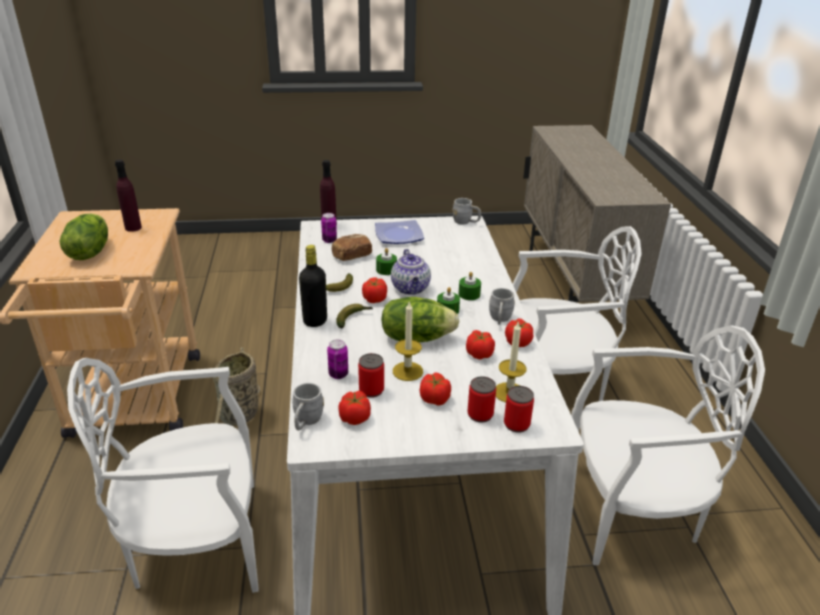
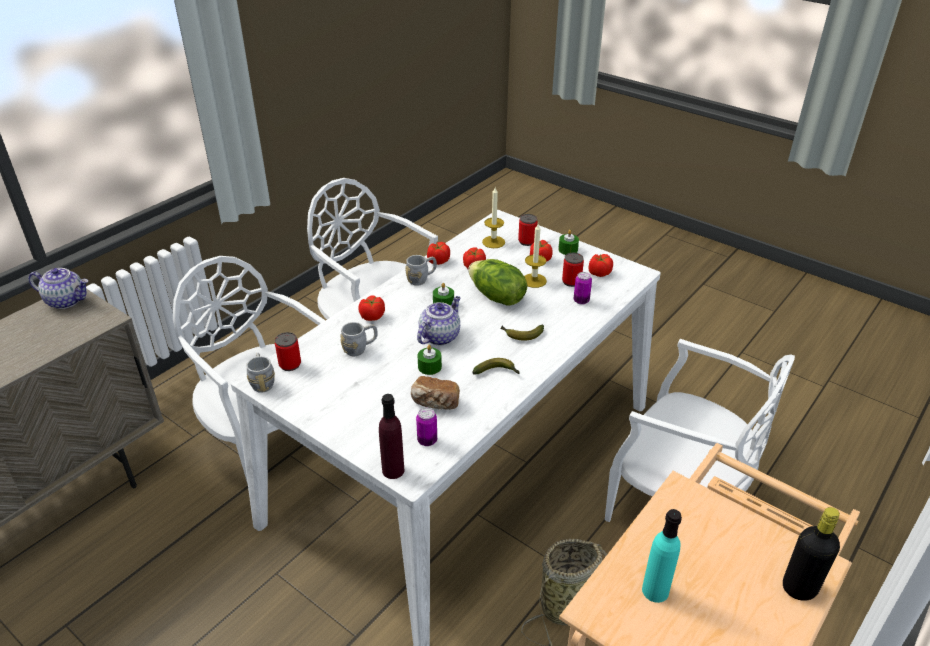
camera: 135 degrees left, 5 degrees up
lettuce [59,214,108,260] -> none
purple bottle [115,159,142,232] -> turquoise bottle [642,509,682,603]
grey mug [292,383,324,430] -> grey mug moved to [340,322,378,356]
black bottle [299,245,327,327] -> black bottle moved to [783,507,840,601]
tomato [362,277,387,303] -> tomato moved to [358,296,385,321]
plate [375,220,424,244] -> none
green candle [459,272,481,300] -> green candle moved to [558,230,579,255]
can [504,386,534,433] -> can moved to [275,332,301,371]
none -> teapot [28,268,88,309]

